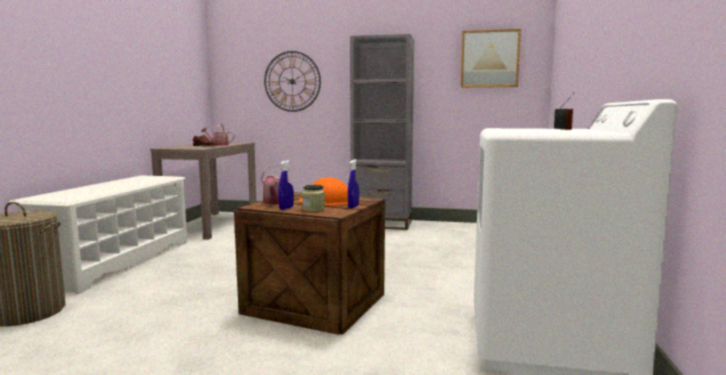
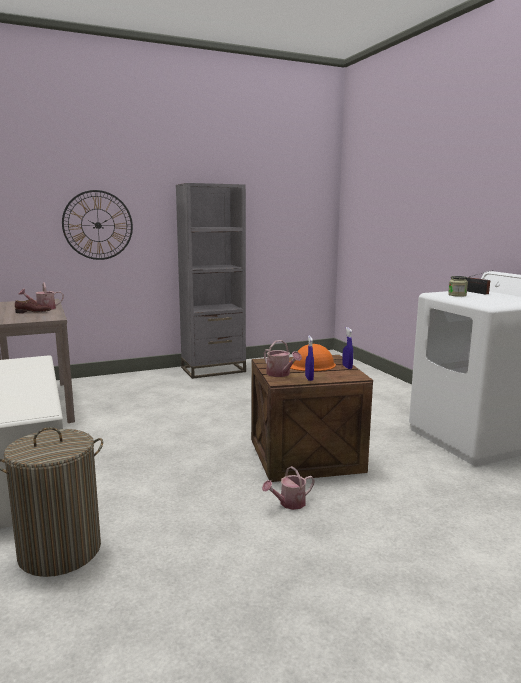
camera: 35 degrees left, 5 degrees up
jar [302,185,325,212] -> jar moved to [448,276,468,297]
picture [461,29,521,88] -> none
none -> watering can [262,466,315,510]

